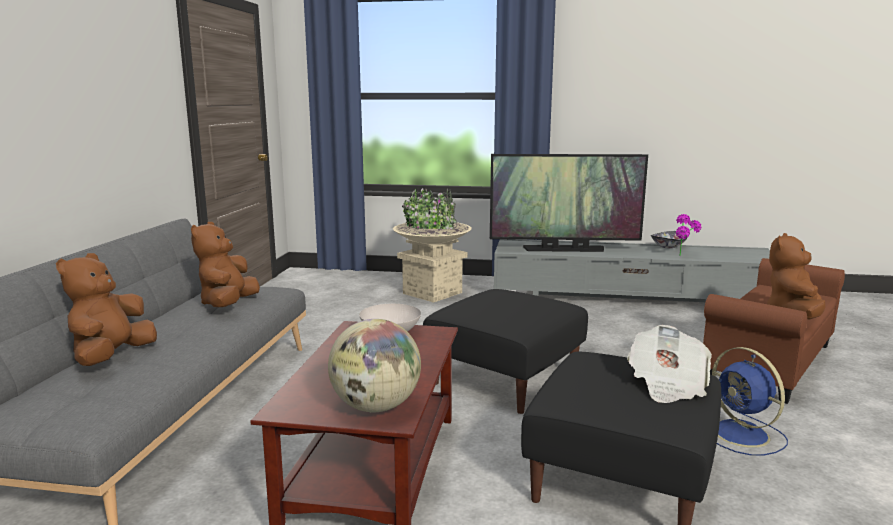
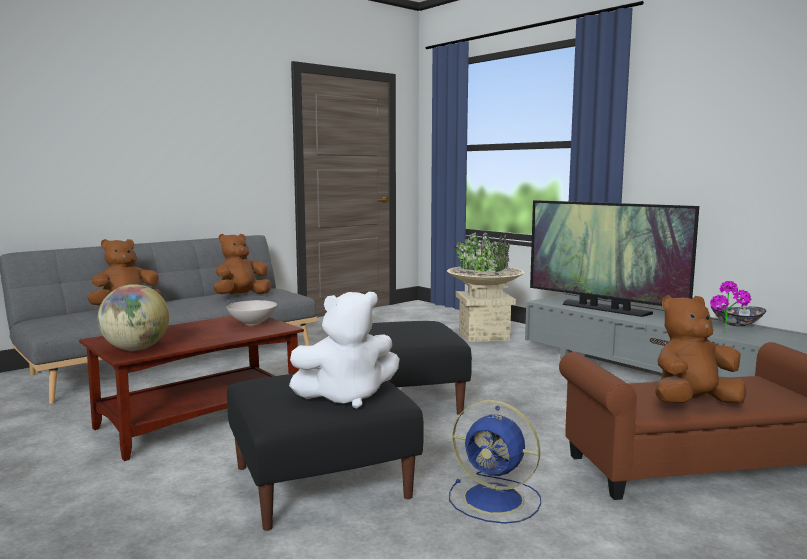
camera: 40 degrees right, 5 degrees down
newspaper [627,325,712,403] -> white plush toy [289,292,400,408]
blue fan [712,347,788,455] -> blue fan turned 75 degrees counterclockwise [449,400,541,524]

